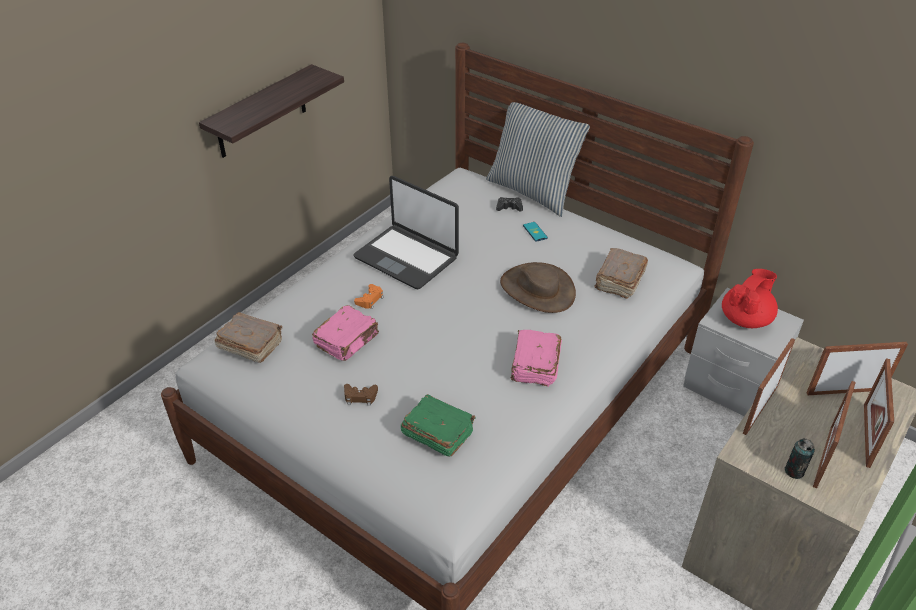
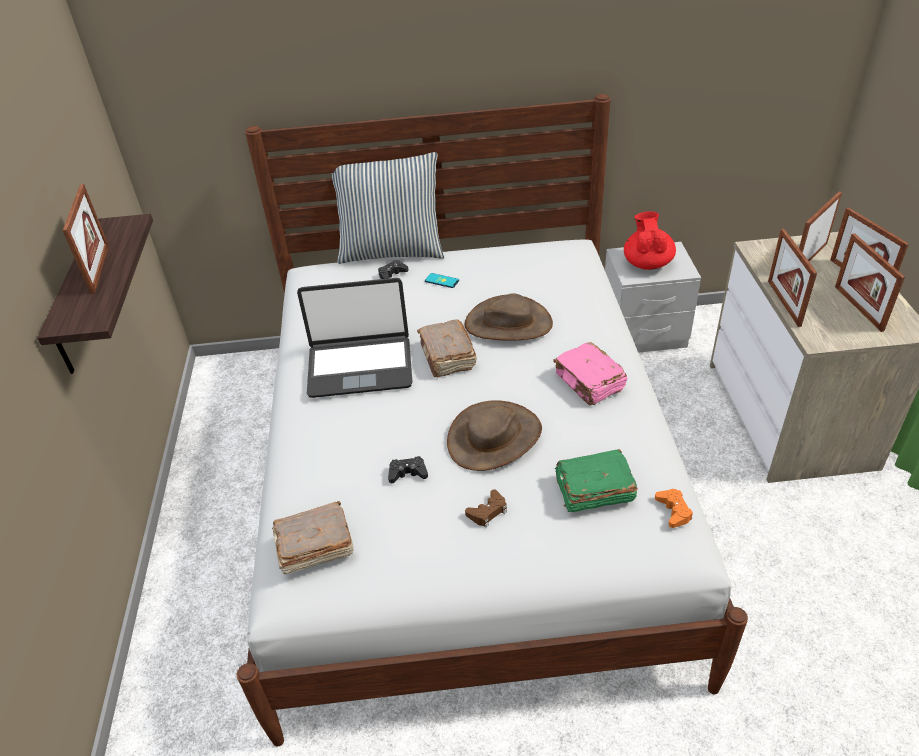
camera: 40 degrees left, 0 degrees up
pink book [312,305,379,361] -> black game controller [388,456,428,483]
orange game controller [354,284,384,309] -> orange game controller moved to [655,489,693,528]
brown book [594,248,648,299] -> brown book moved to [417,319,477,377]
can [785,438,815,479] -> none
none -> picture frame [63,184,109,294]
none -> brown hat [447,400,542,471]

